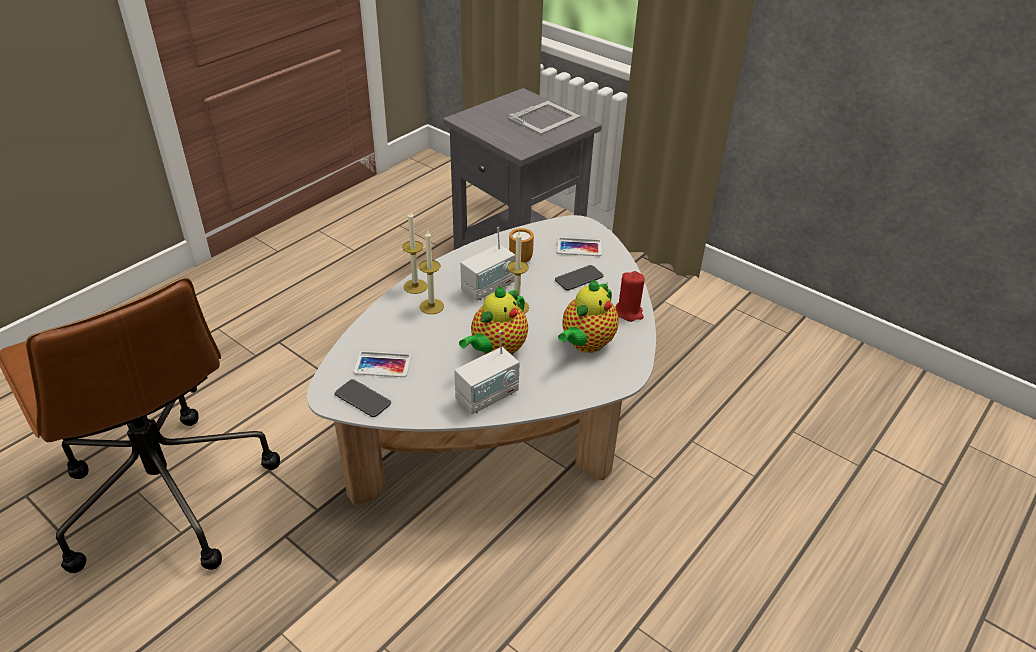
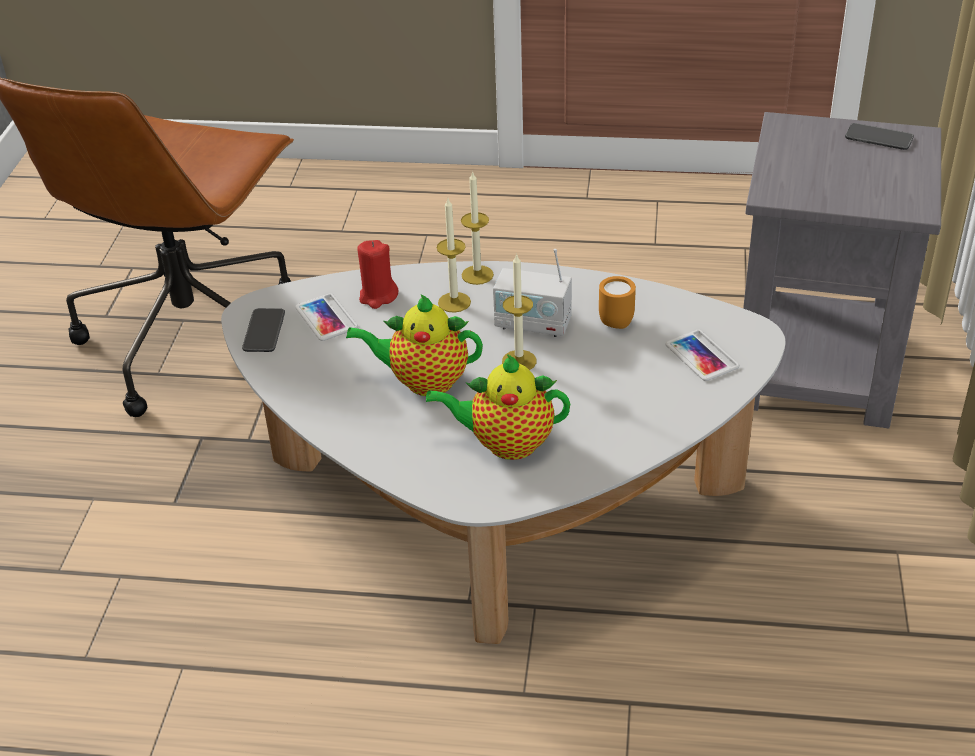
camera: 60 degrees right, 0 degrees up
radio [454,331,520,414] -> none
picture frame [508,101,581,135] -> none
phone [555,265,603,291] -> phone moved to [845,123,914,150]
red candle [615,271,645,322] -> red candle moved to [357,240,398,309]

